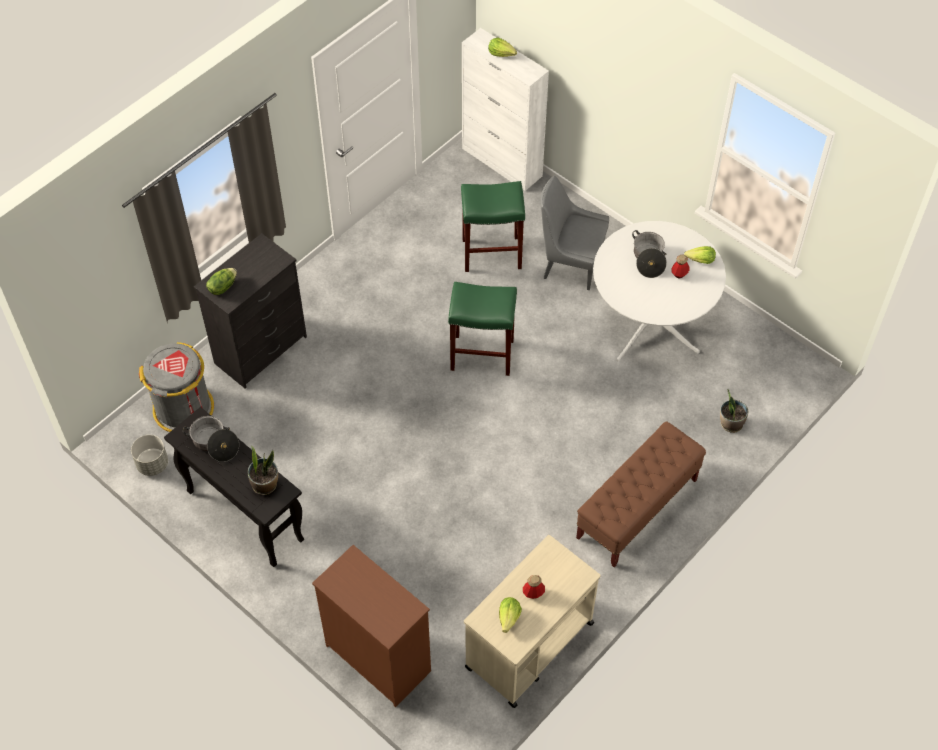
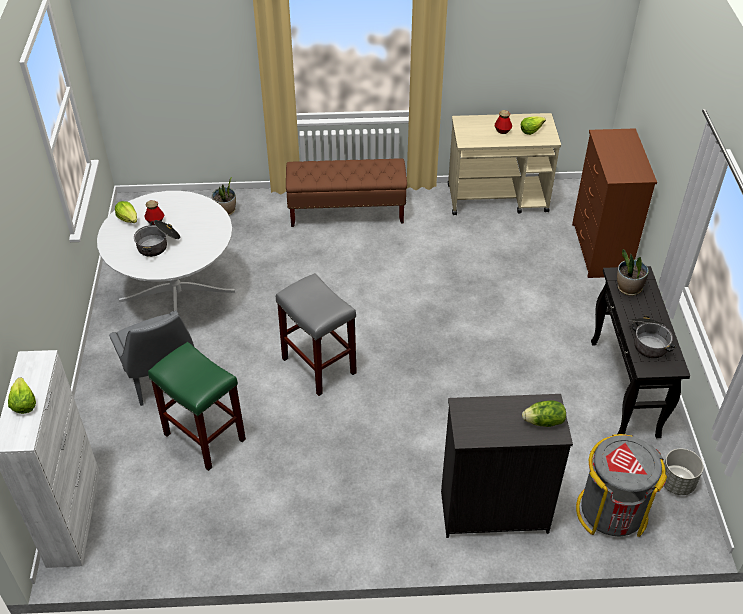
camera: 135 degrees left, 10 degrees down
green stool [448,282,517,376] -> grey stool [276,273,357,396]

